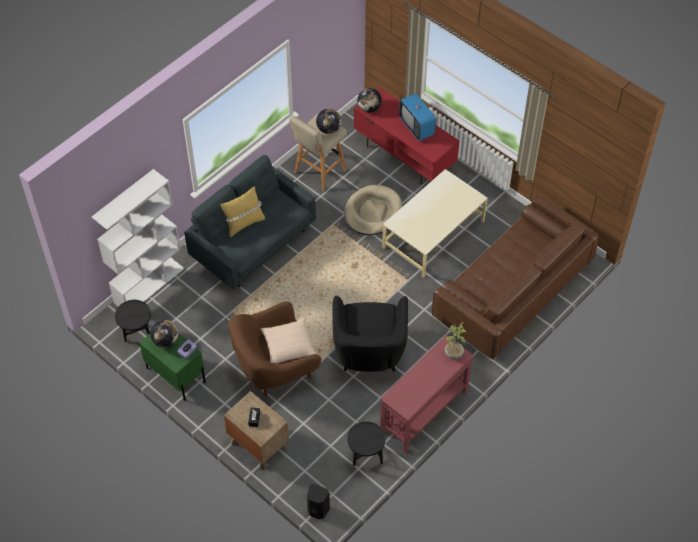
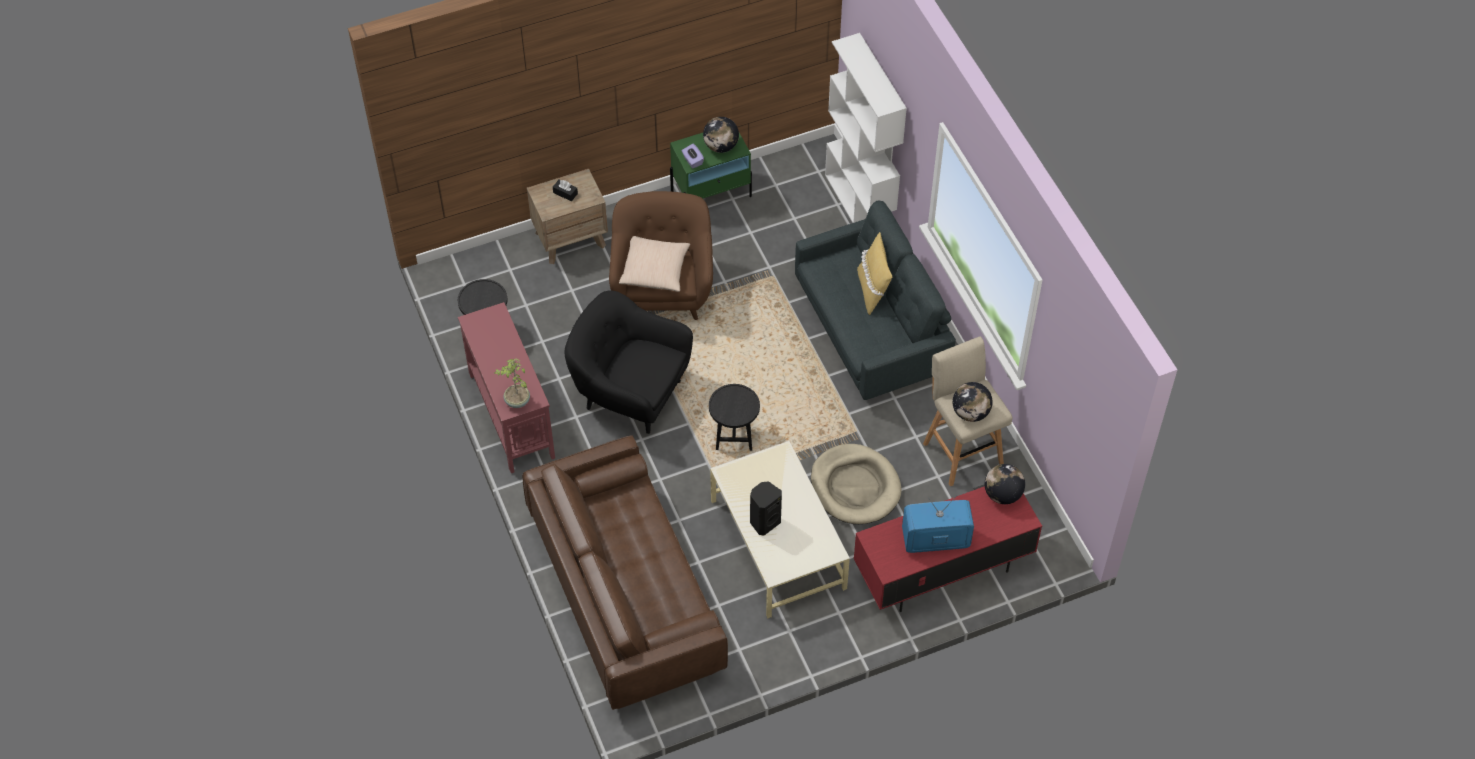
camera: 115 degrees right, 0 degrees up
black side table [115,300,151,342] -> black side table moved to [709,384,760,451]
black speaker [307,484,330,519] -> black speaker moved to [750,481,782,535]

